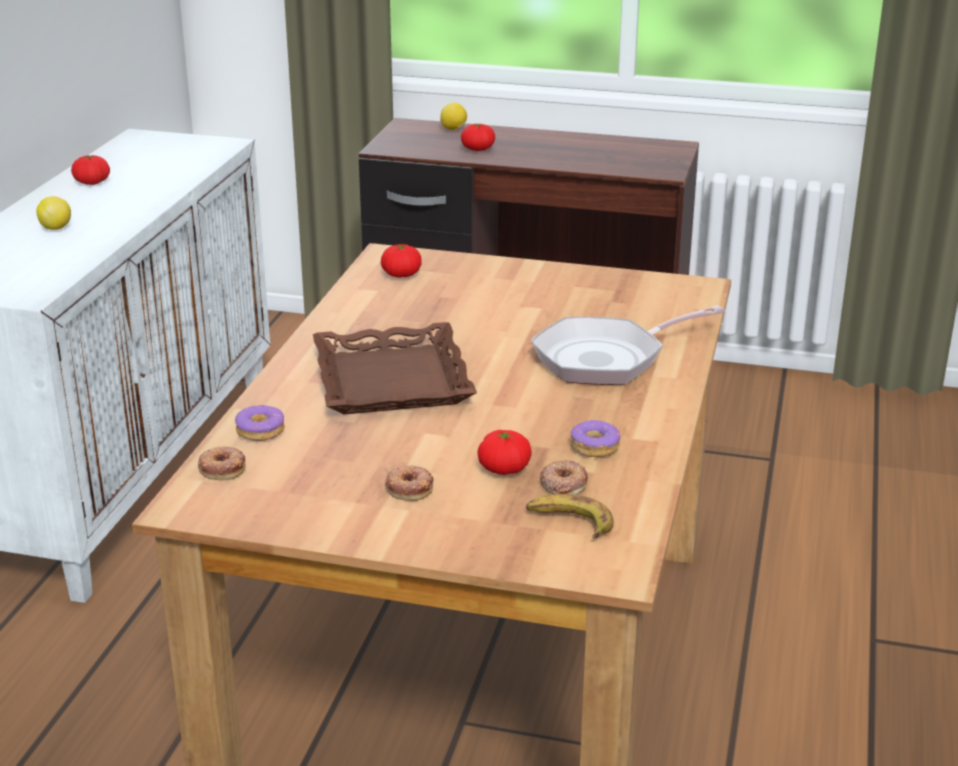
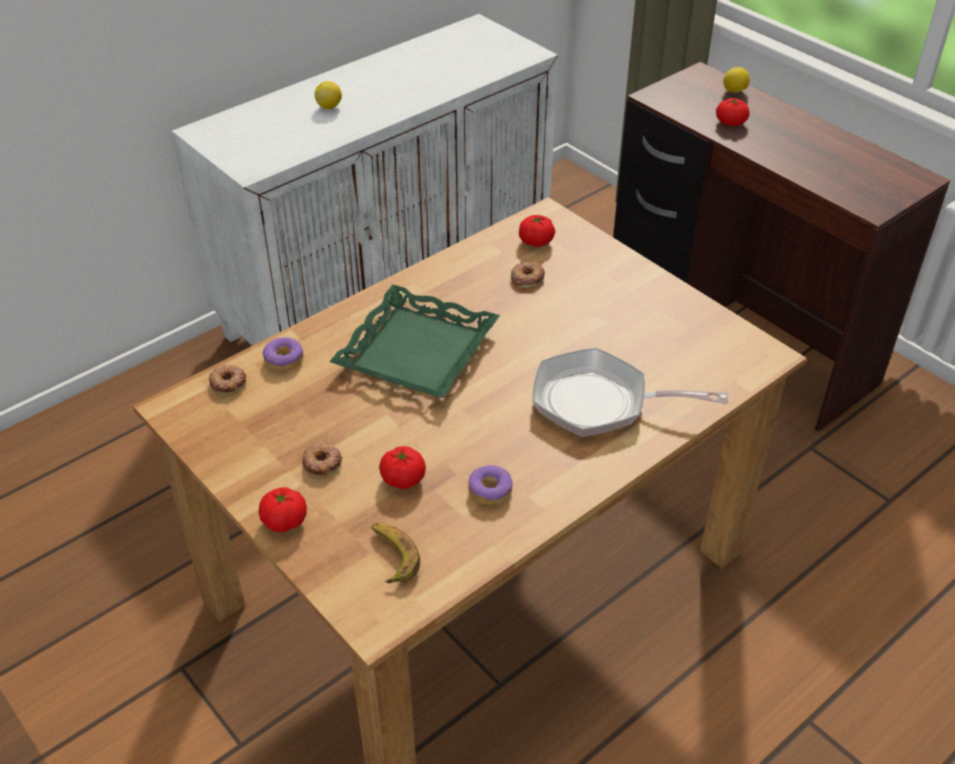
camera: 35 degrees right, 15 degrees up
tomato [71,155,110,185] -> tomato moved to [259,487,307,532]
brown tray [313,322,477,414] -> green tray [329,285,500,398]
donut [540,459,588,495] -> donut moved to [511,262,545,289]

